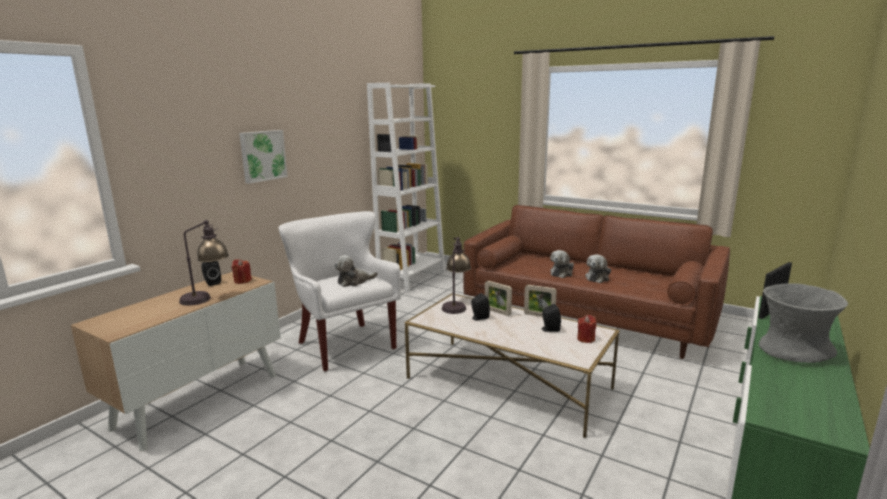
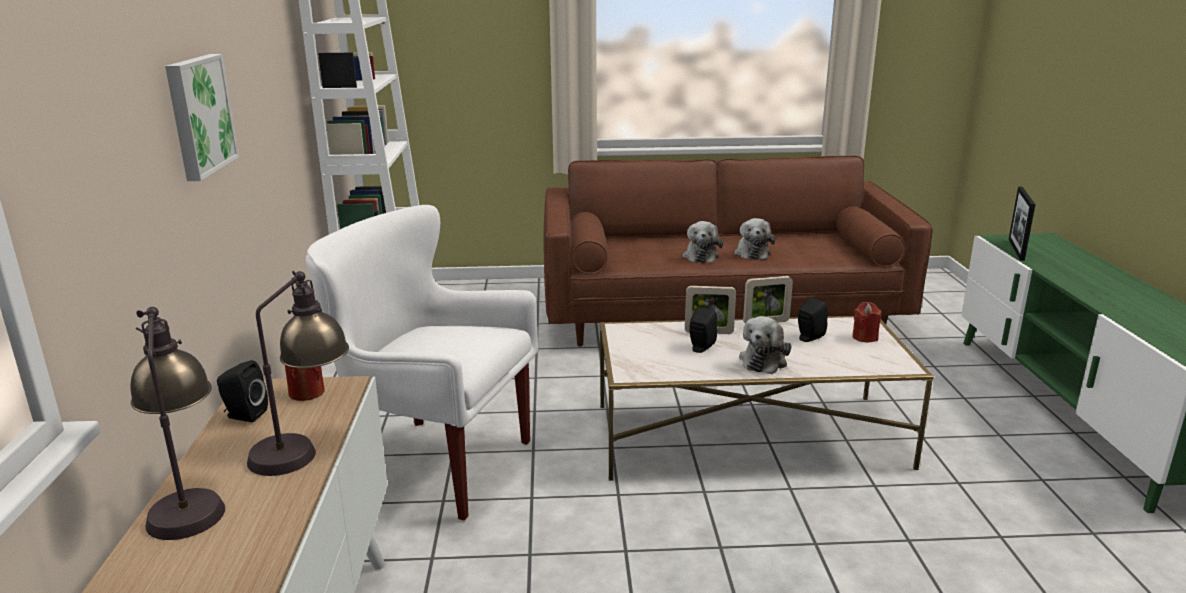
camera: 35 degrees left, 5 degrees up
plush toy [334,255,378,287] -> plush toy moved to [739,316,792,374]
table lamp [442,237,471,314] -> table lamp moved to [130,307,225,540]
grey vase [759,283,848,363] -> none

